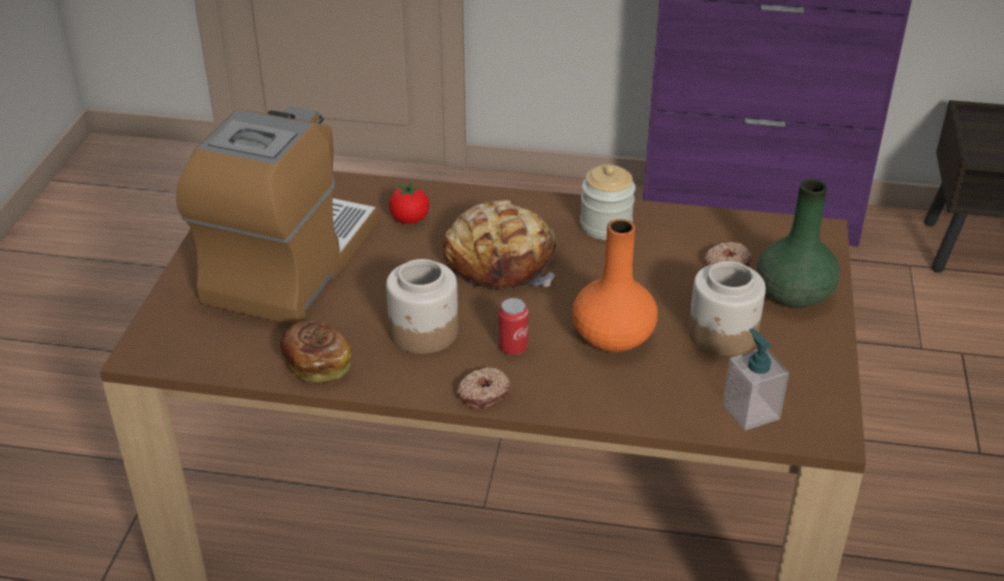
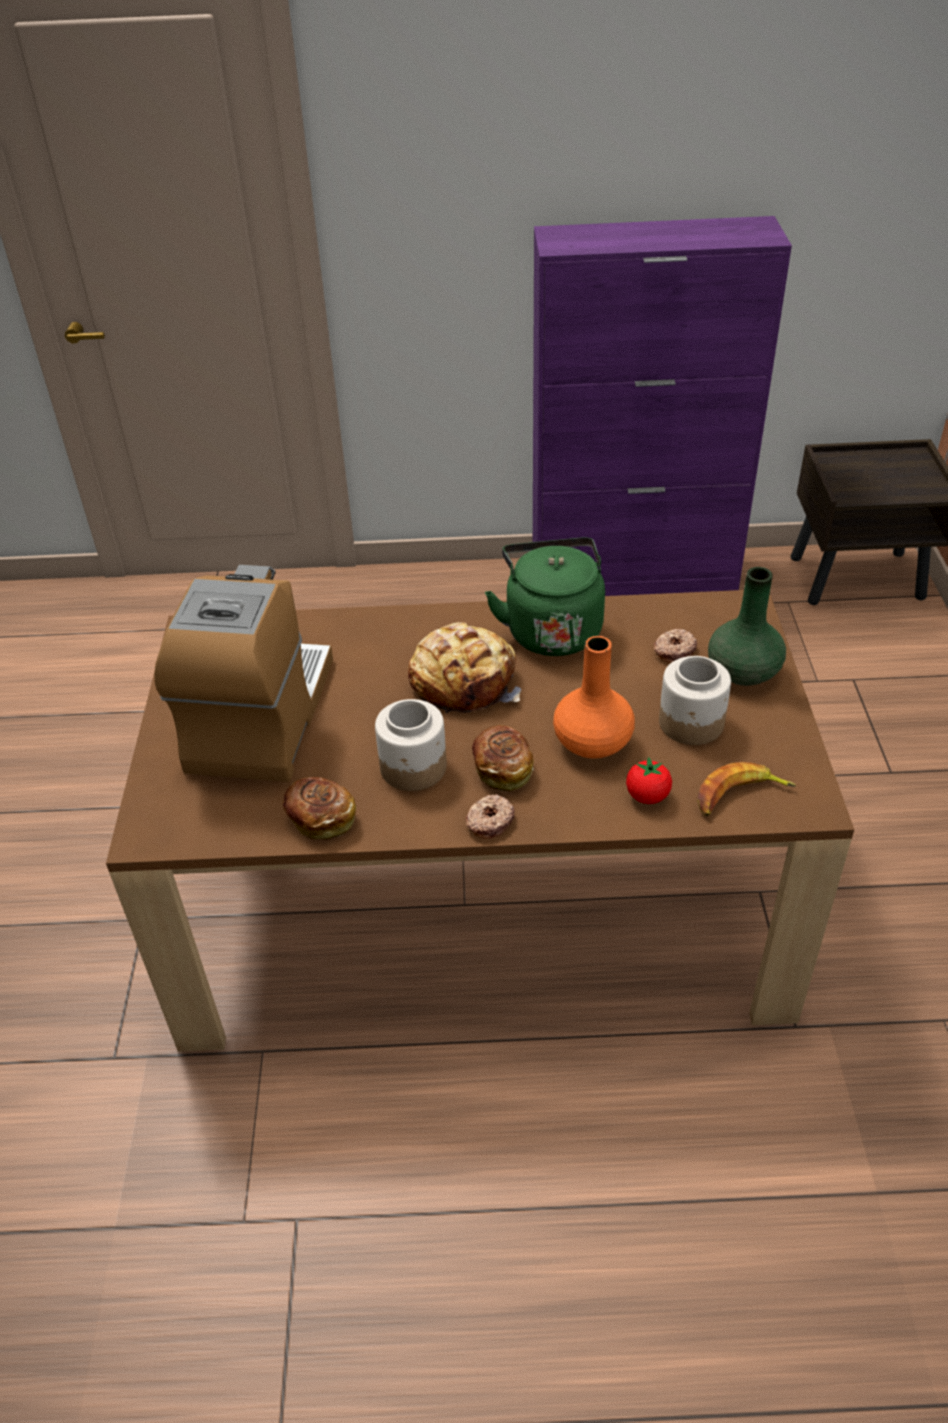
camera: 10 degrees left, 5 degrees up
tomato [389,182,430,224] -> tomato moved to [626,757,672,804]
can [498,298,528,355] -> bread [472,725,534,792]
jar [580,165,635,240] -> green kettle [485,537,605,656]
soap dispenser [723,328,789,430] -> banana [697,762,796,816]

